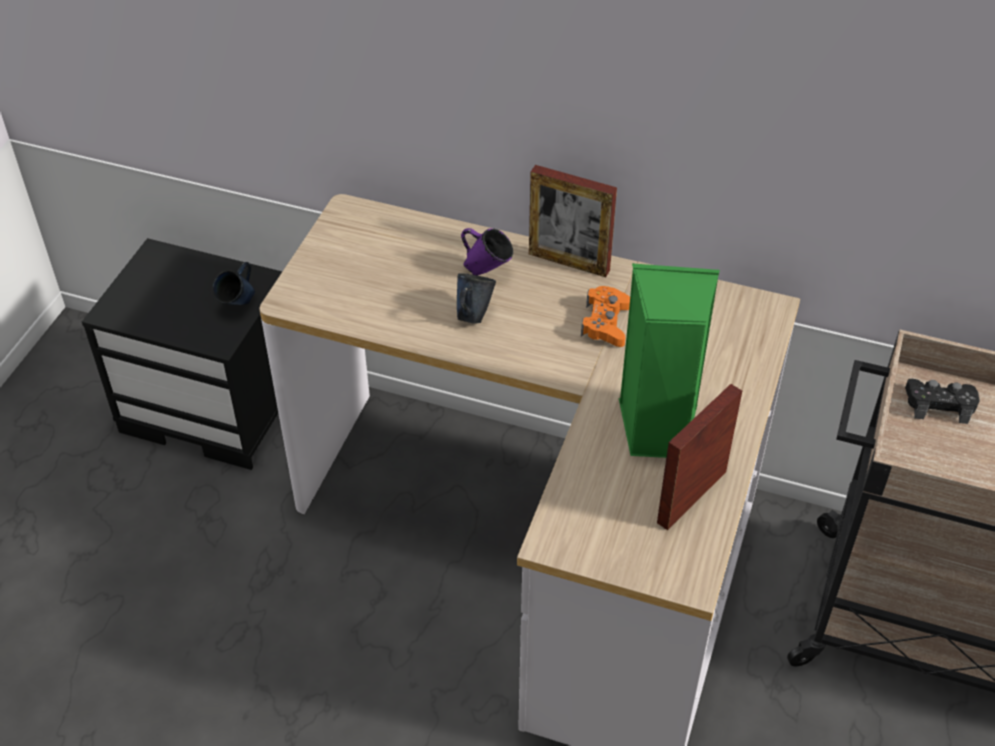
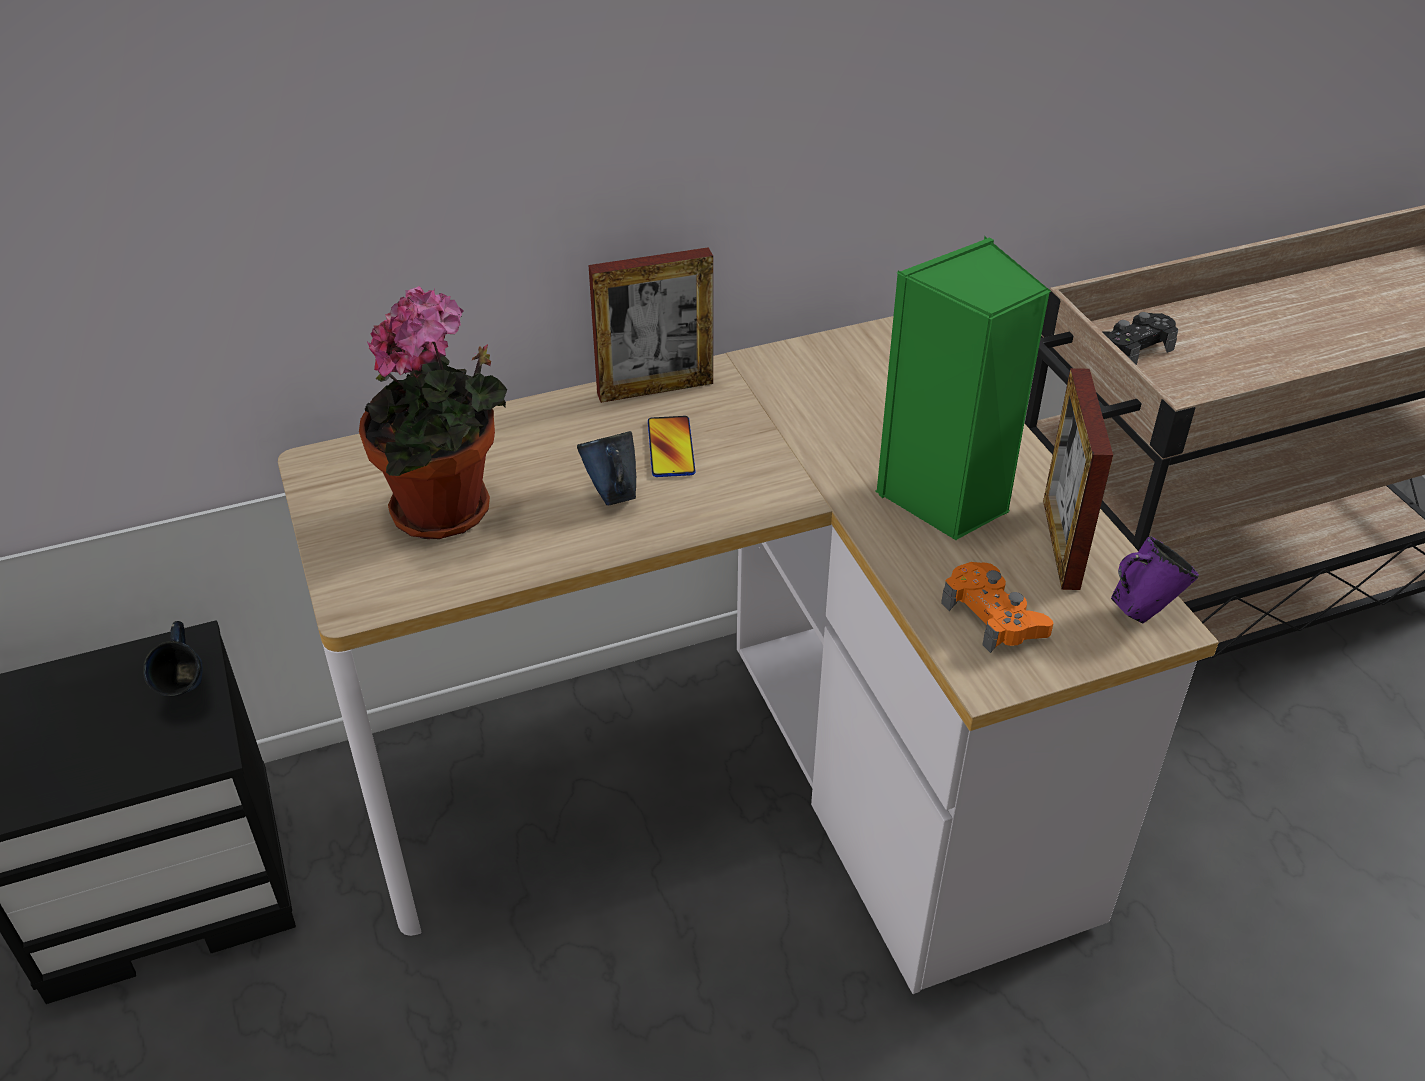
camera: 40 degrees left, 5 degrees down
purple mug [461,228,513,276] -> purple mug moved to [1111,537,1199,623]
orange game controller [581,286,630,347] -> orange game controller moved to [941,562,1053,653]
none -> potted plant [359,286,507,539]
none -> phone [648,416,696,477]

